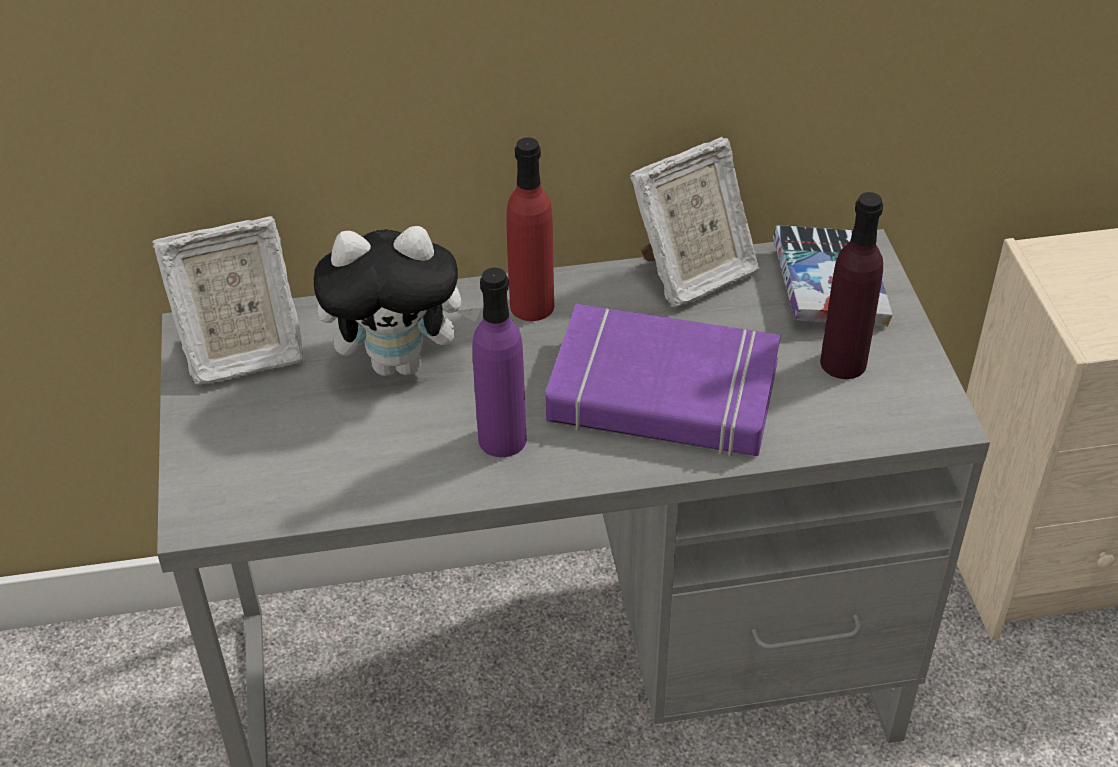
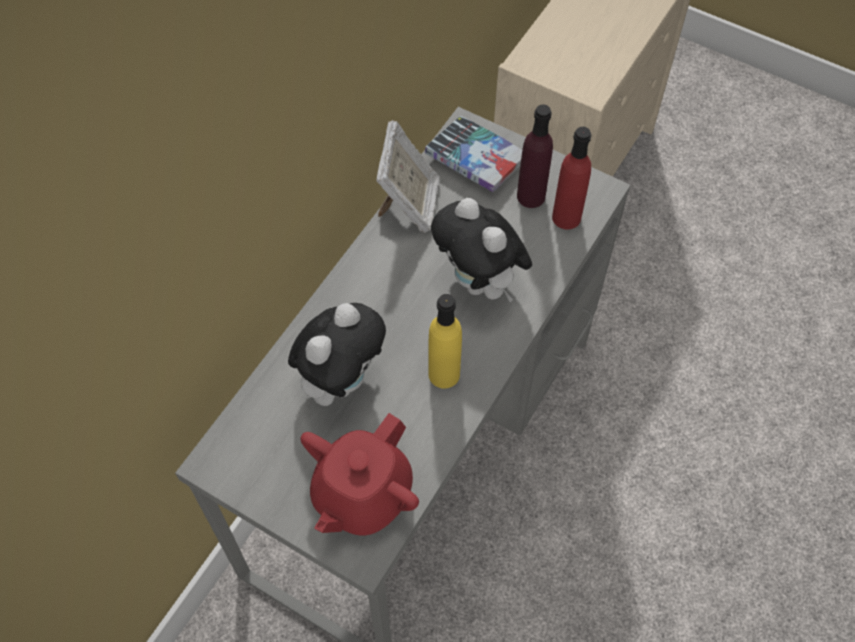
camera: 50 degrees left, 15 degrees up
picture frame [152,216,305,385] -> none
purple bottle [473,268,527,457] -> yellow bottle [428,294,462,389]
red bottle [506,138,554,321] -> red bottle moved to [552,127,591,229]
purple book [546,304,781,456] -> plush toy [431,198,532,302]
none -> red teapot [300,413,419,536]

